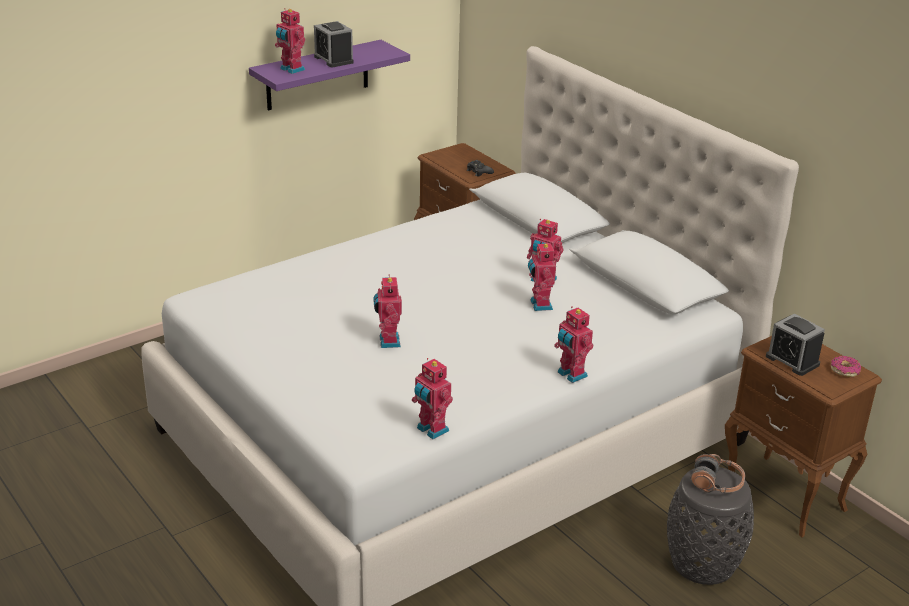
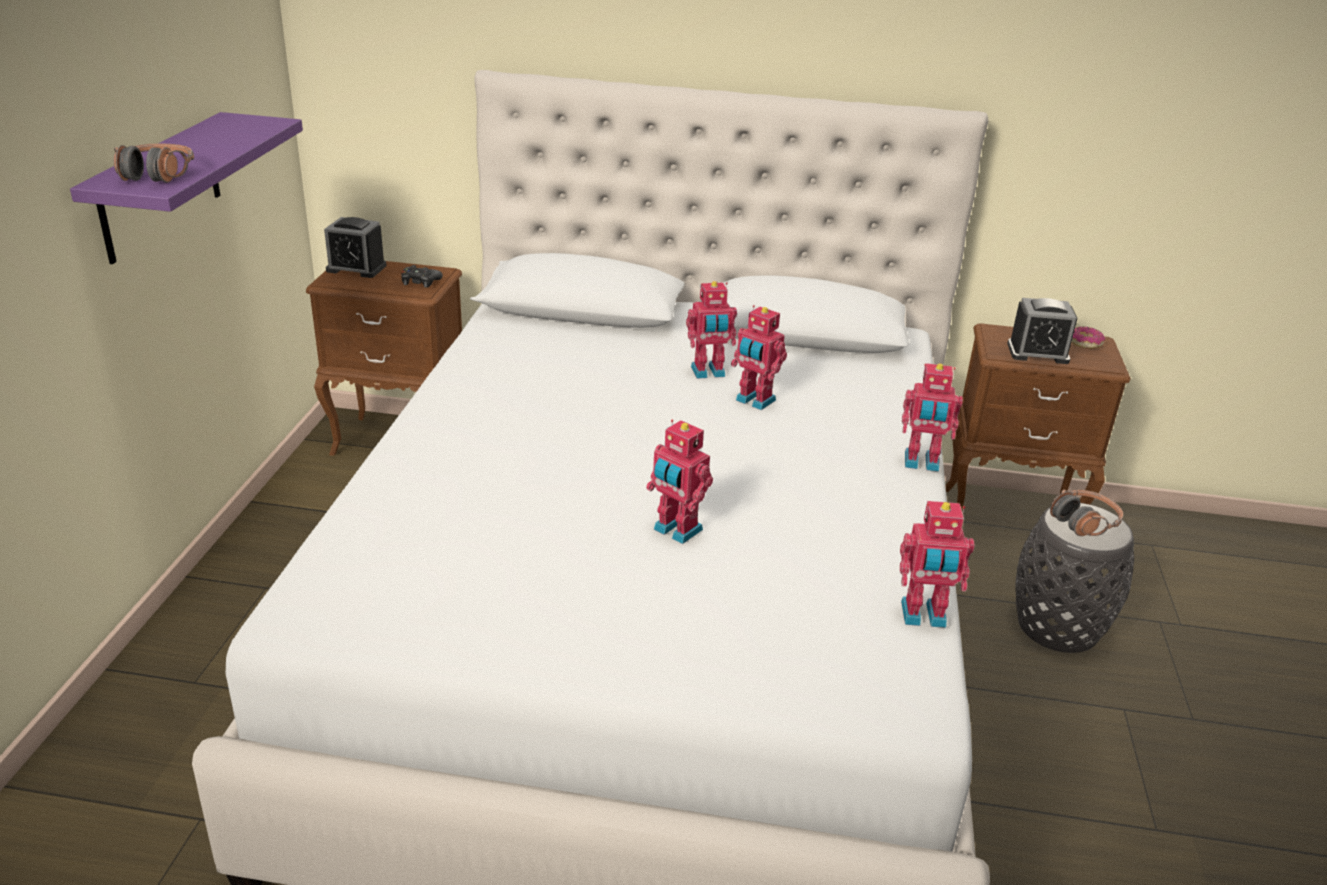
camera: 45 degrees left, 0 degrees up
toy robot [275,8,305,74] -> headphones [113,143,194,183]
alarm clock [314,21,354,67] -> alarm clock moved to [324,217,387,278]

